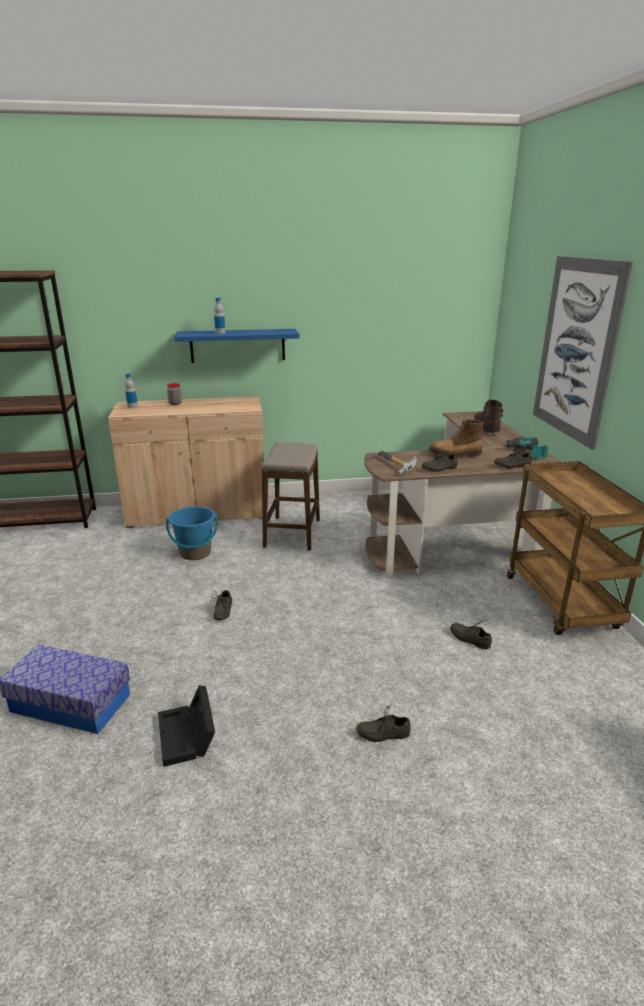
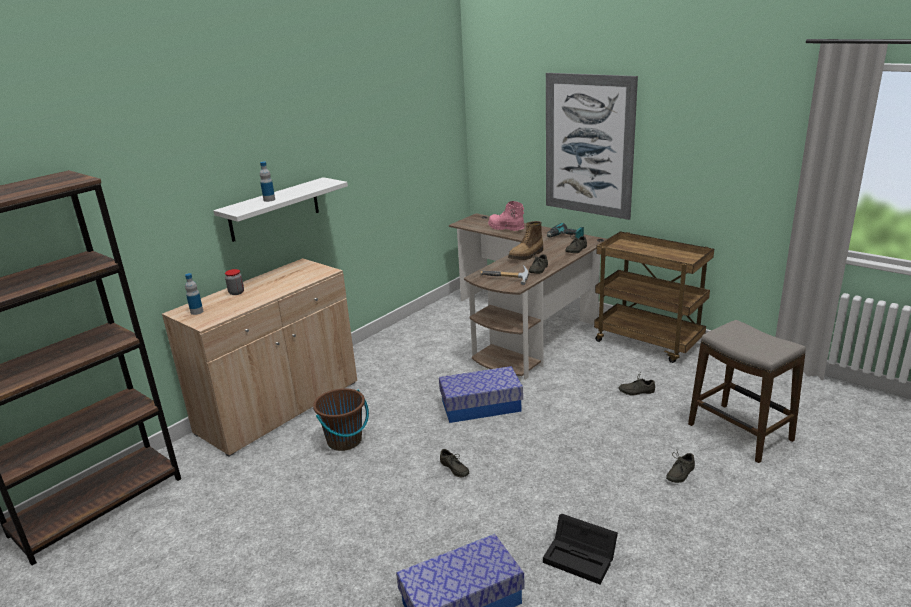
camera: 40 degrees left, 0 degrees up
blue bucket [166,506,218,560] -> brown bucket [313,388,369,451]
blue shelf [174,329,300,363] -> white shelf [213,177,348,242]
stool [261,443,320,551] -> stool moved to [688,320,806,463]
brown boot [474,400,503,433] -> pink boot [488,201,525,231]
none -> storage box [439,366,523,423]

